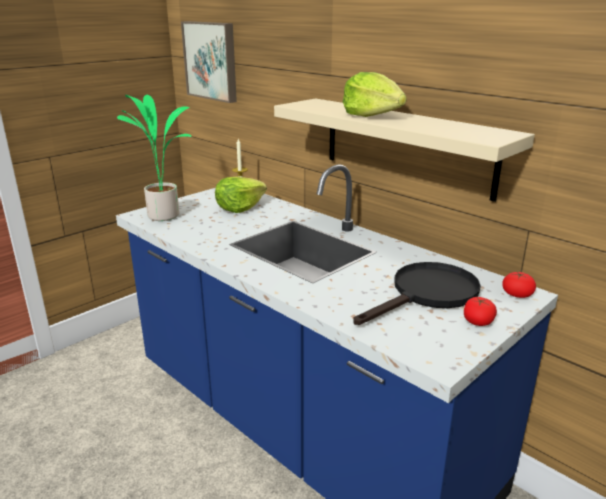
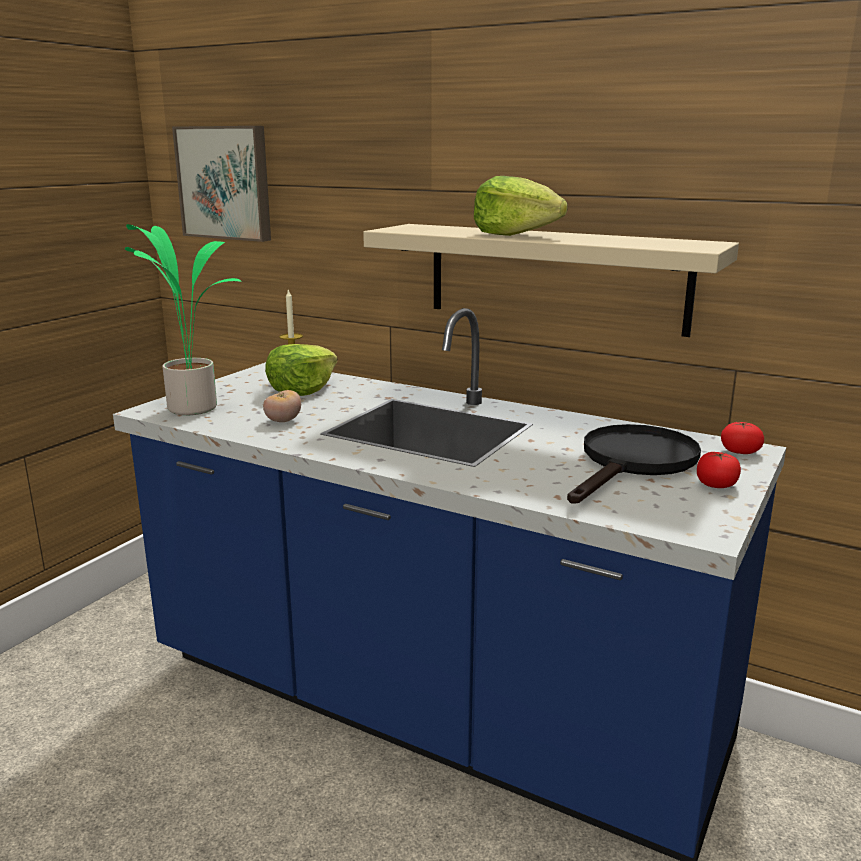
camera: 15 degrees left, 5 degrees down
none -> tomato [263,390,301,422]

